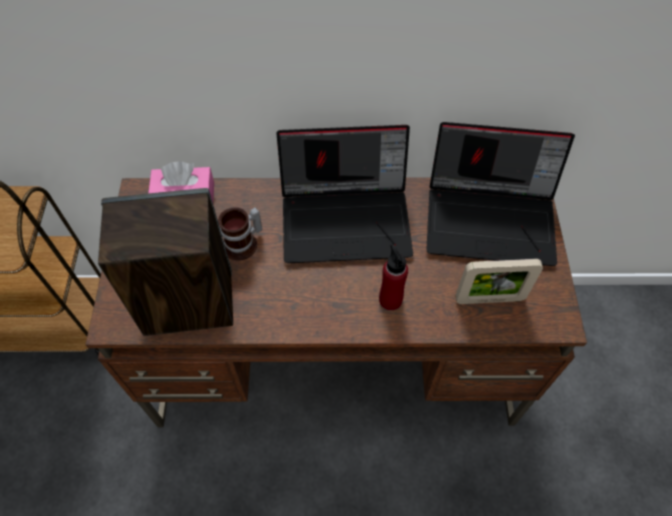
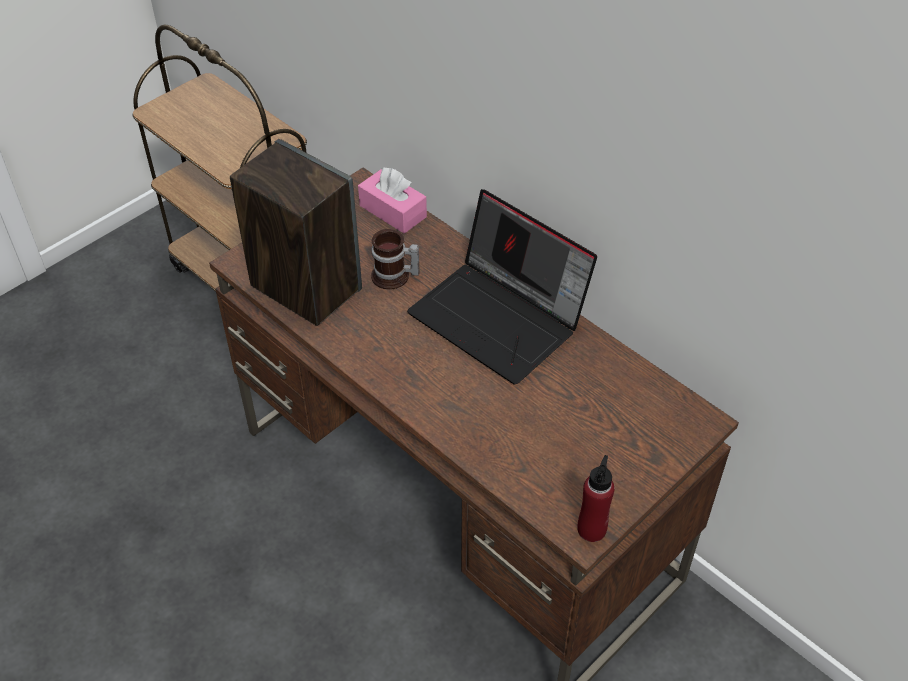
camera: 45 degrees right, 10 degrees down
red bottle [379,245,408,310] -> red bottle moved to [577,455,615,542]
laptop [426,122,575,266] -> none
picture frame [456,259,543,304] -> none

